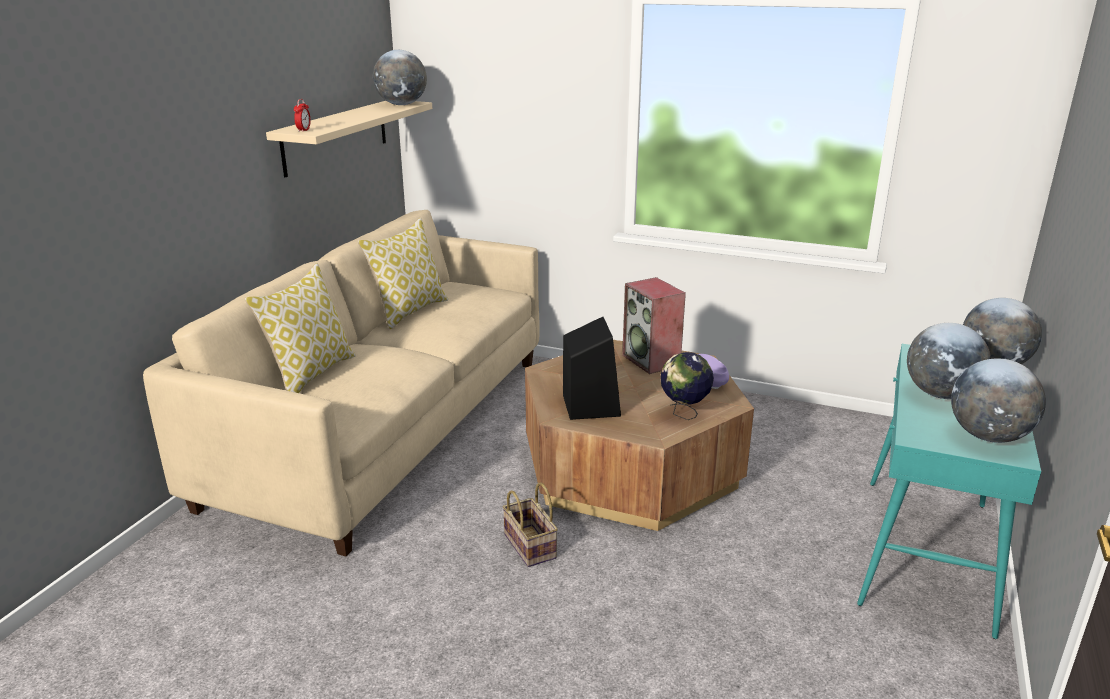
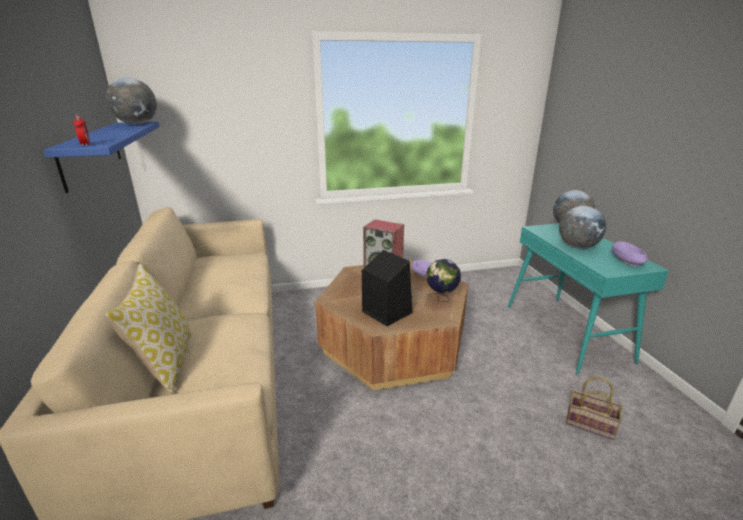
camera: 35 degrees left, 0 degrees up
beige shelf [266,101,432,177] -> blue shelf [43,122,160,193]
pillow [358,218,448,329] -> none
basket [503,482,558,567] -> basket moved to [566,377,622,440]
globe [951,358,1046,443] -> purple bowl [612,241,648,267]

